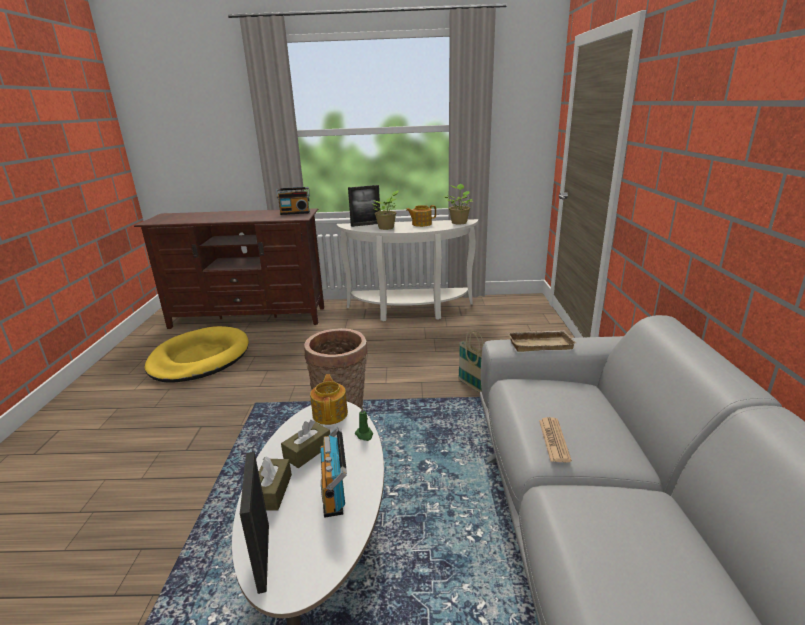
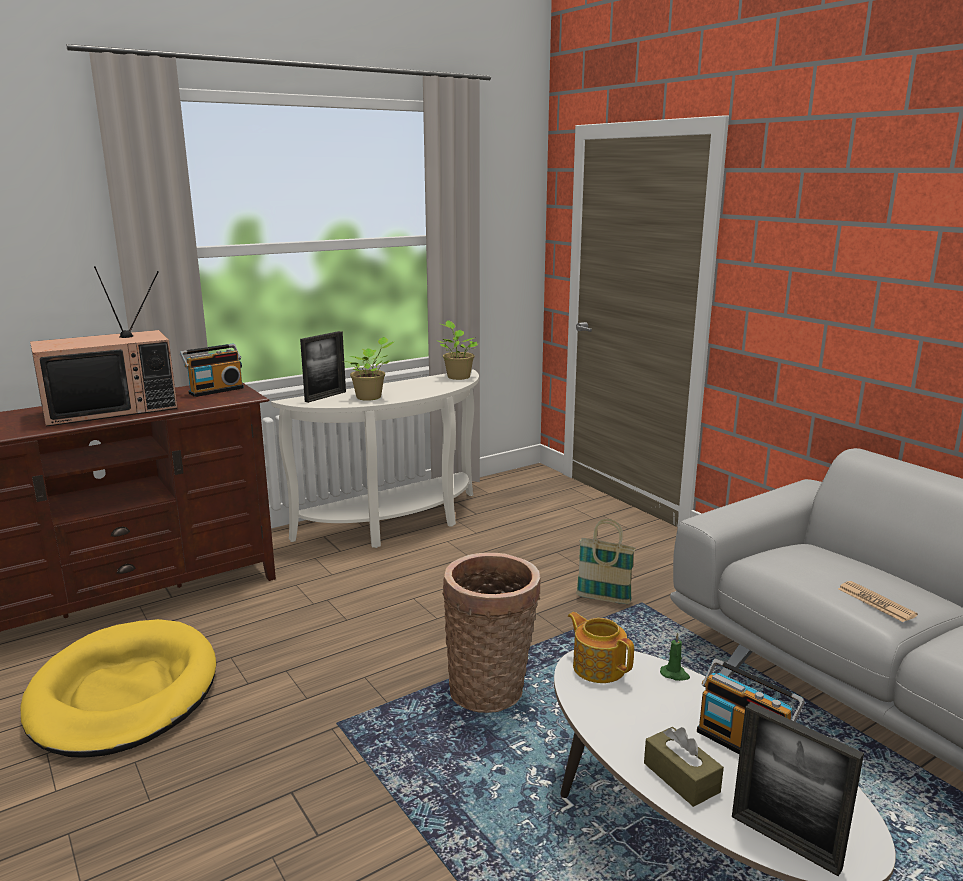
camera: 35 degrees left, 5 degrees down
brown tissue box [281,420,330,468] -> none
teapot [406,205,436,227] -> none
beige tray [507,330,576,352] -> none
none -> television [30,266,177,427]

